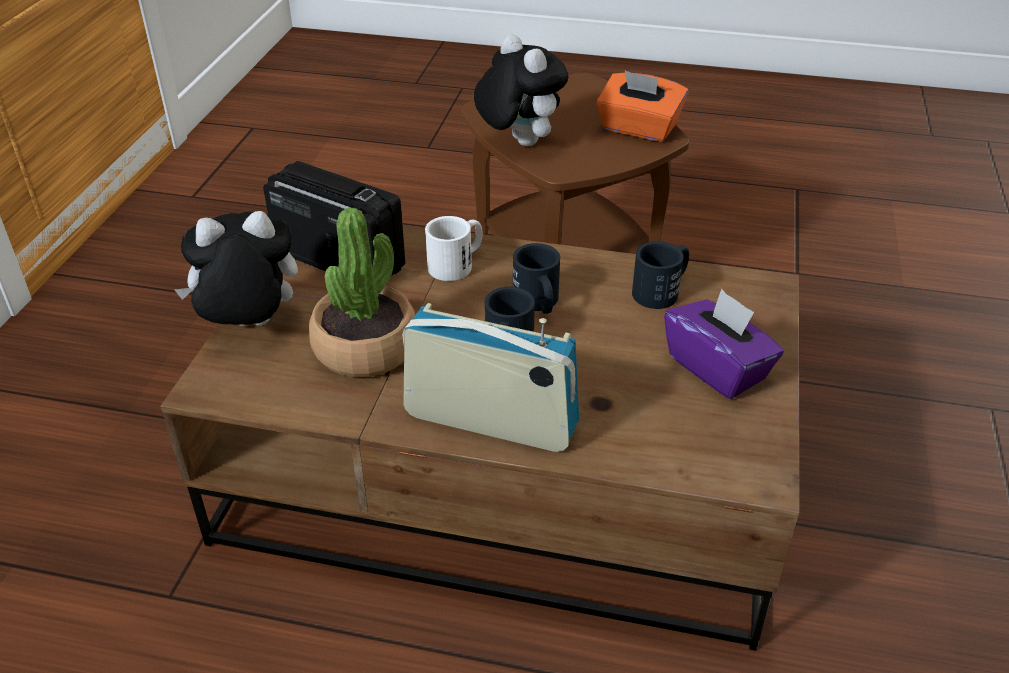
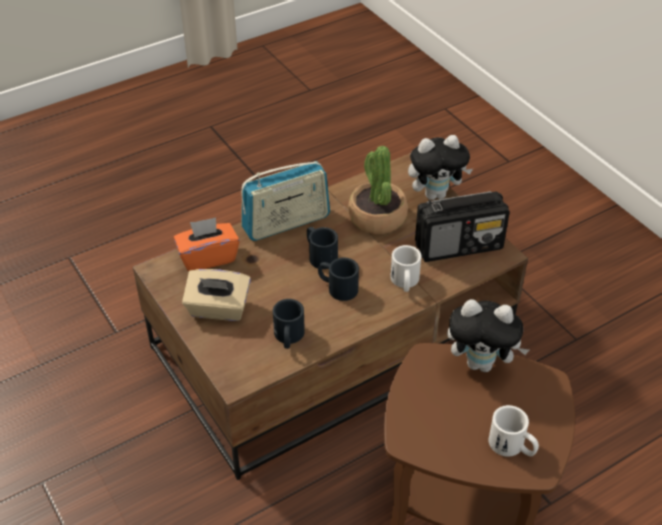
camera: 135 degrees right, 5 degrees up
plush toy [174,211,298,326] -> plush toy turned 45 degrees clockwise [408,135,473,200]
orange tissue box [596,70,688,142] -> orange tissue box moved to [174,217,240,271]
purple tissue box [664,289,784,399] -> beige tissue box [182,269,251,321]
none -> white mug [488,405,539,457]

